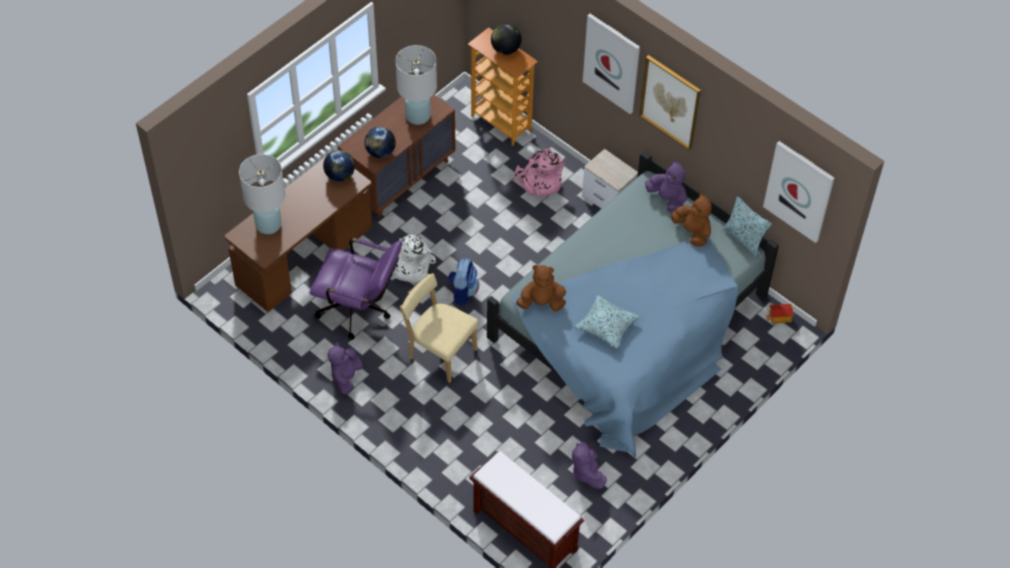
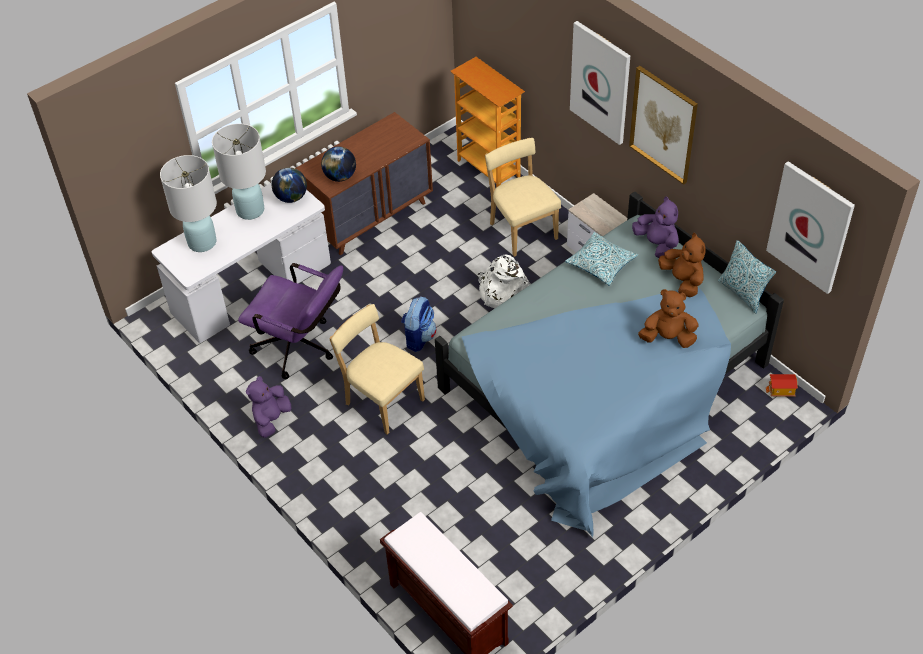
camera: 10 degrees right, 5 degrees down
brown desk [225,156,372,312] -> white desk [152,183,331,343]
white backpack [393,235,436,282] -> white backpack moved to [478,255,531,308]
white table lamp [396,45,437,125] -> white table lamp moved to [212,123,266,220]
globe [491,24,522,55] -> none
pink backpack [514,149,564,197] -> beige chair [485,138,561,257]
brown plush toy [516,265,566,312] -> brown plush toy moved to [638,289,699,348]
purple plush toy [572,442,607,489] -> none
pillow [575,295,640,349] -> pillow moved to [565,232,638,286]

